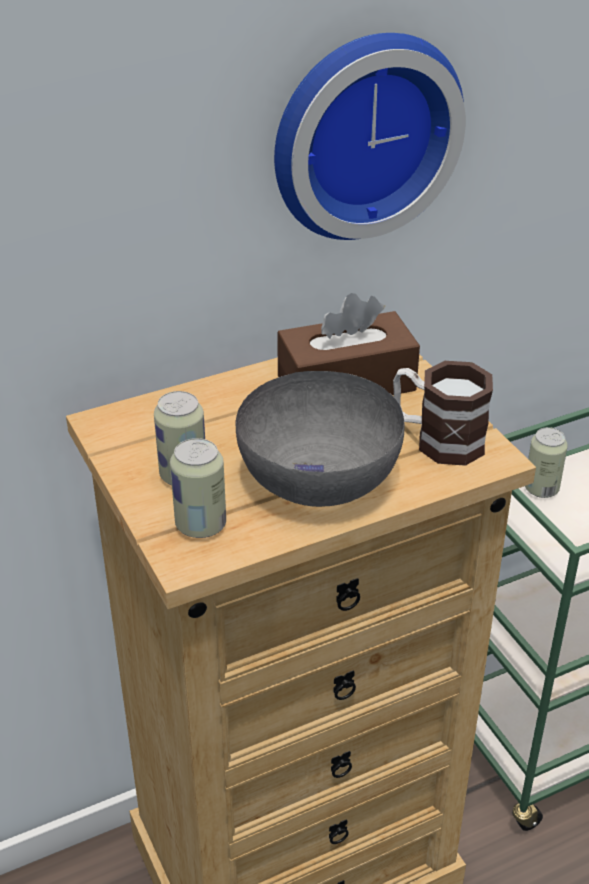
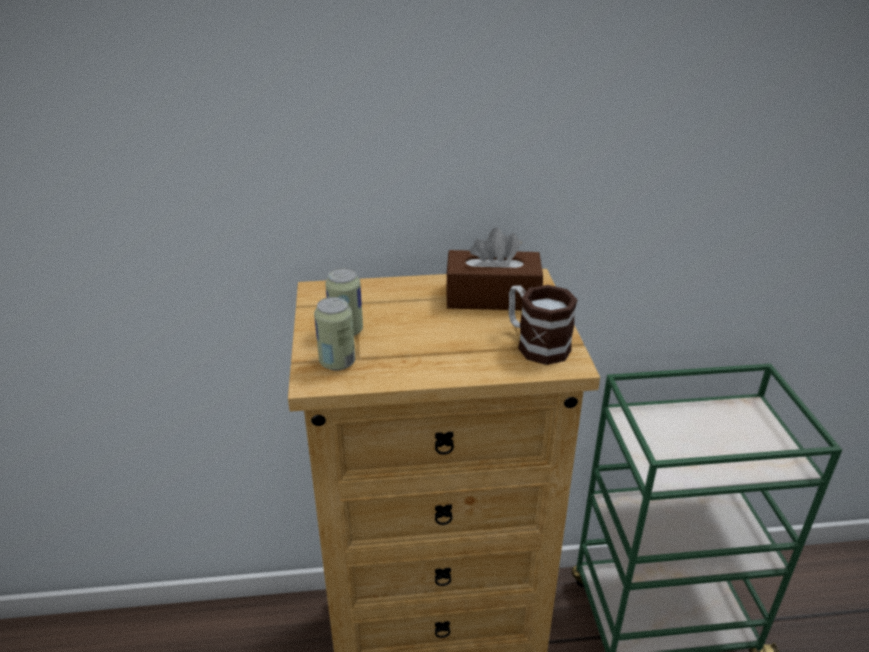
camera: 20 degrees right, 5 degrees down
grey bowl [236,371,404,507] -> none
wall clock [274,33,466,240] -> none
can [525,427,568,498] -> none

